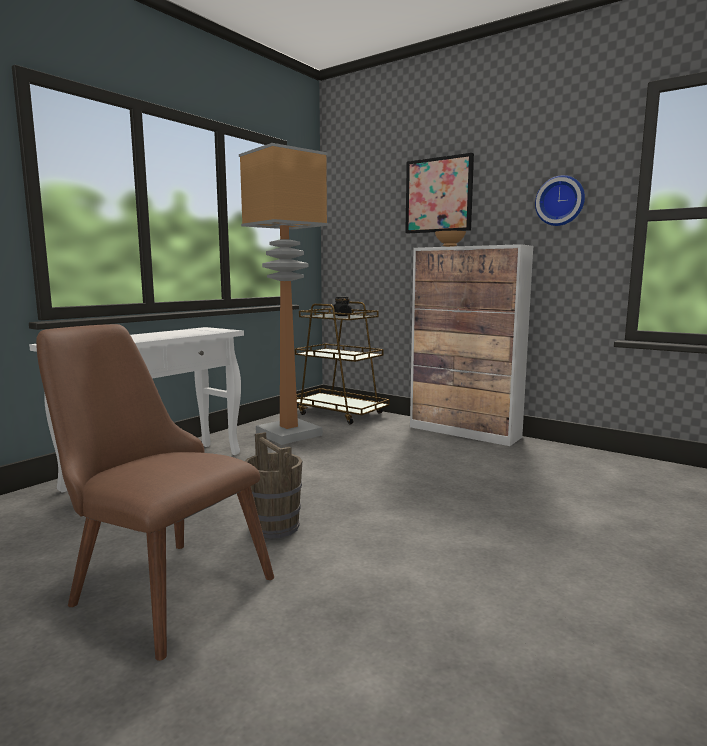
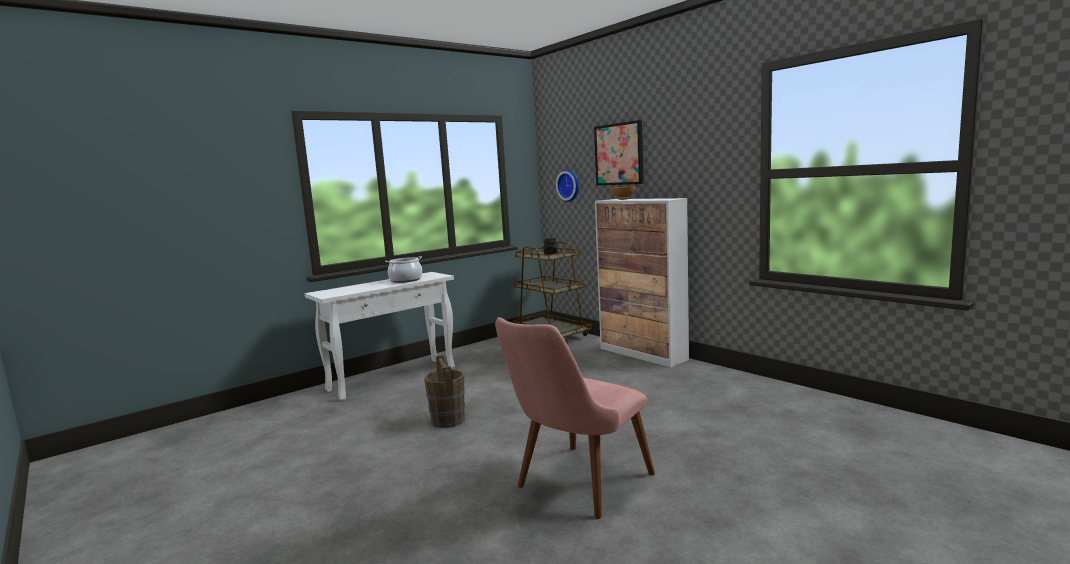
camera: 15 degrees right, 0 degrees up
brown chair [36,324,274,661] -> none
floor lamp [239,143,328,445] -> none
wall clock [535,175,585,226] -> wall clock moved to [556,169,579,202]
none -> cooking pot [385,256,422,283]
none -> pink chair [495,317,655,519]

